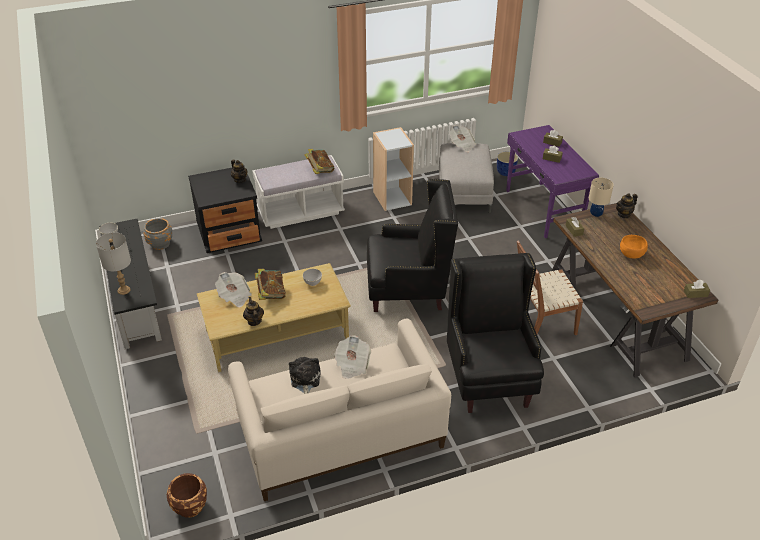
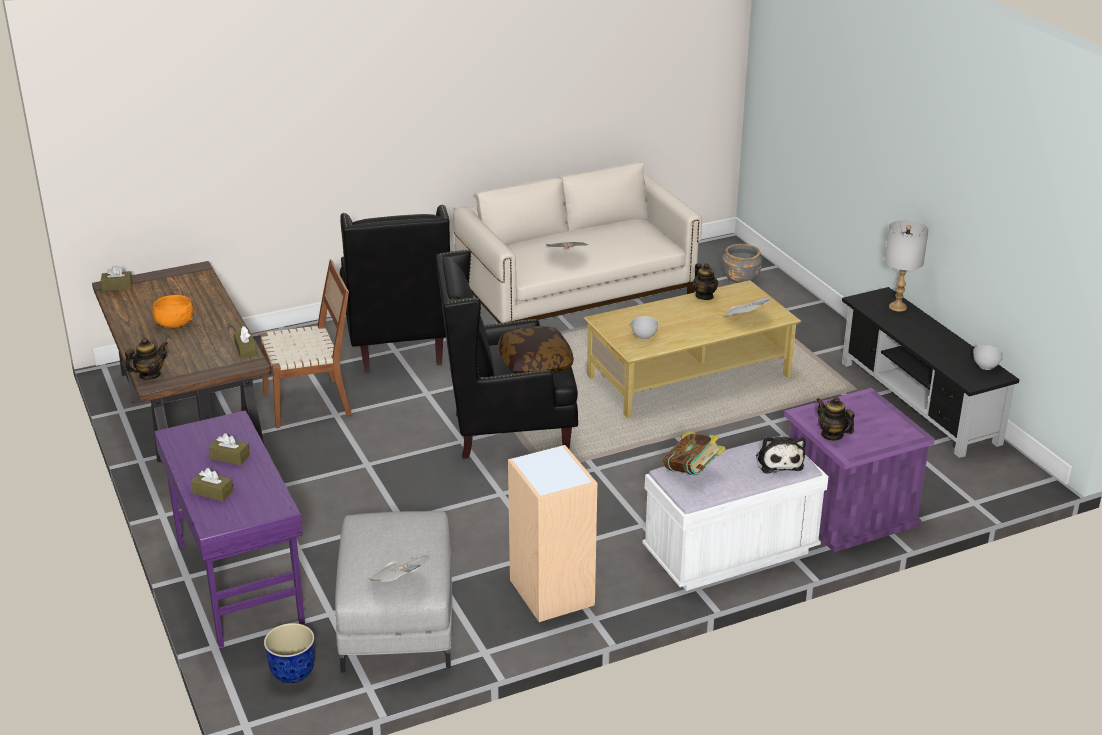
camera: 175 degrees right, 10 degrees down
grey planter [143,218,172,250] -> grey planter moved to [722,244,762,284]
brown planter [167,473,207,518] -> none
black nightstand [188,168,262,253] -> purple nightstand [784,388,935,552]
book [255,269,286,300] -> none
plush toy [289,357,321,394] -> plush toy moved to [756,436,806,474]
beige table lamp [589,178,614,217] -> none
none -> pillow [498,326,574,373]

